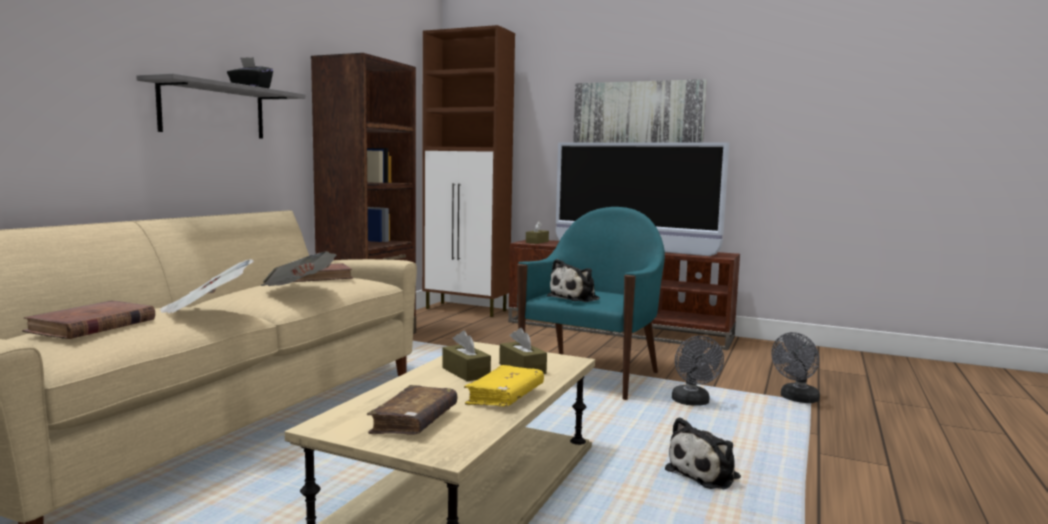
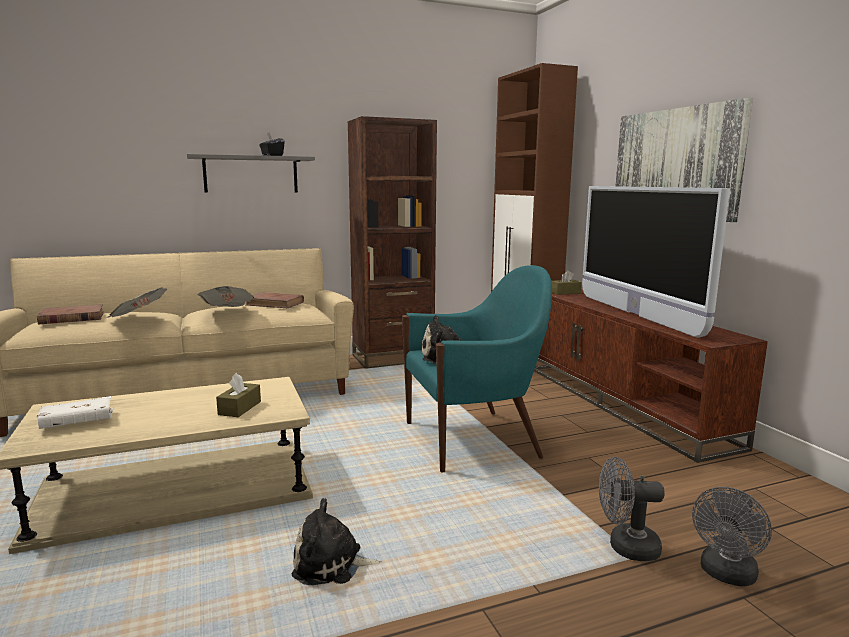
camera: 45 degrees right, 5 degrees up
brown book [367,385,457,435] -> white book [37,396,113,429]
brown tissue box [442,330,491,382] -> none
yellow book [464,365,544,406] -> none
grey fan [672,336,724,406] -> grey fan moved to [692,487,772,586]

